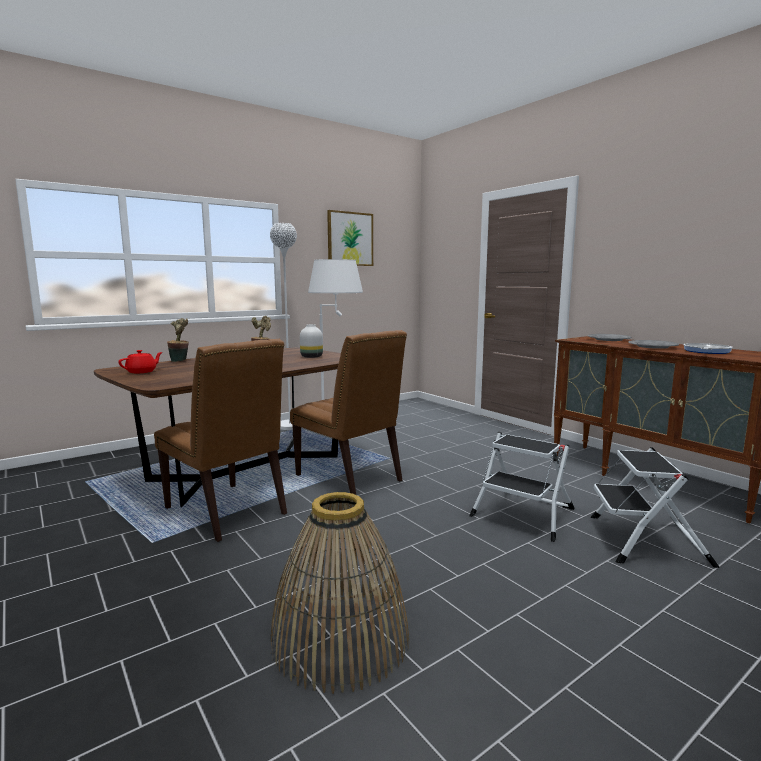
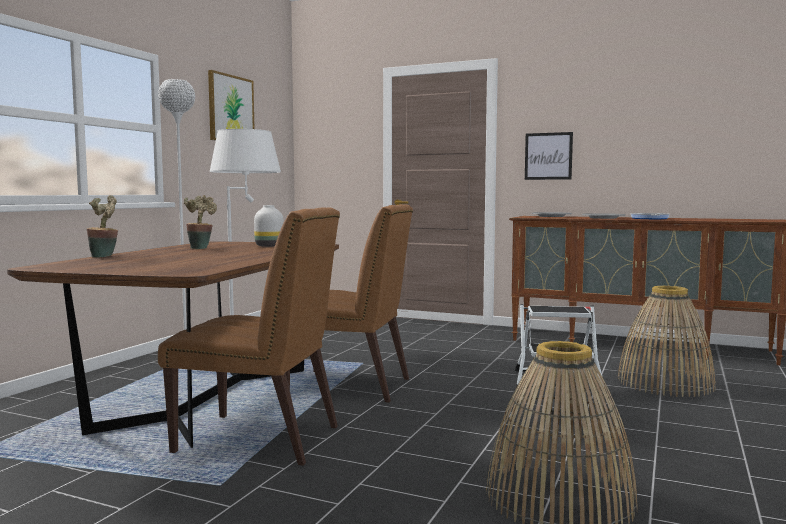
camera: 30 degrees left, 5 degrees down
red teapot [119,350,163,373] -> none
step ladder [591,447,719,568] -> basket [618,286,716,397]
none -> picture [525,132,573,180]

